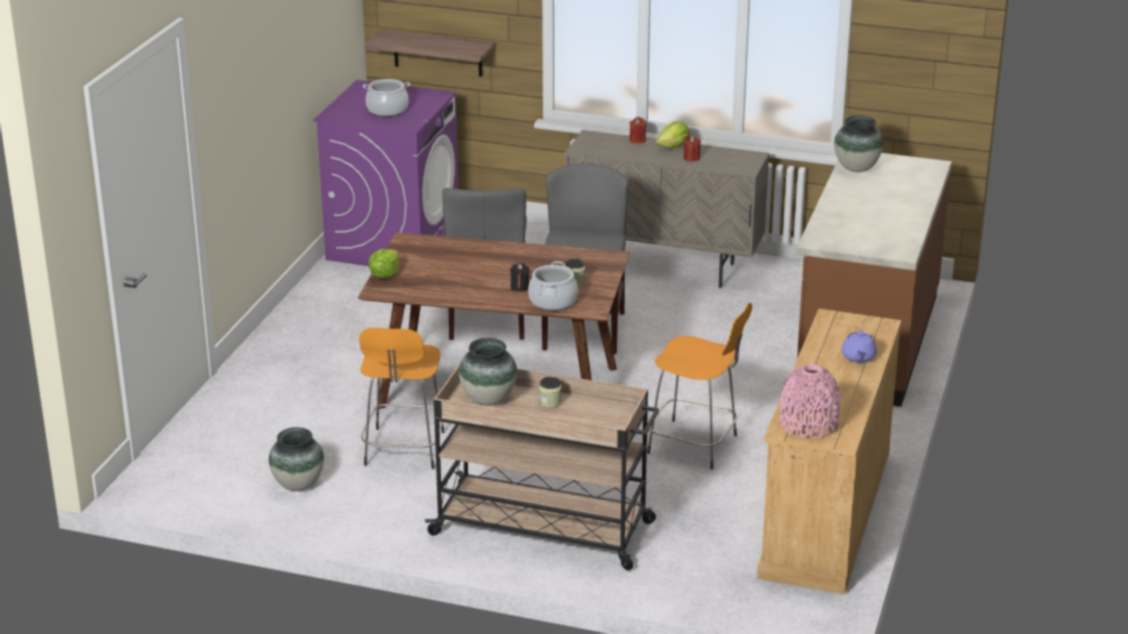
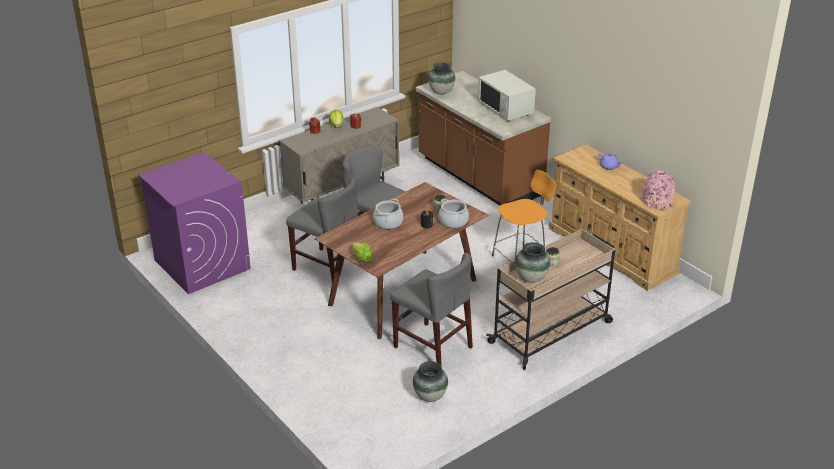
camera: 55 degrees left, 5 degrees up
orange stool [359,328,444,469] -> grey chair [390,253,473,367]
cooking pot [363,79,410,117] -> cooking pot moved to [373,199,403,229]
shelf [364,30,495,77] -> none
none -> white microwave [478,70,536,122]

